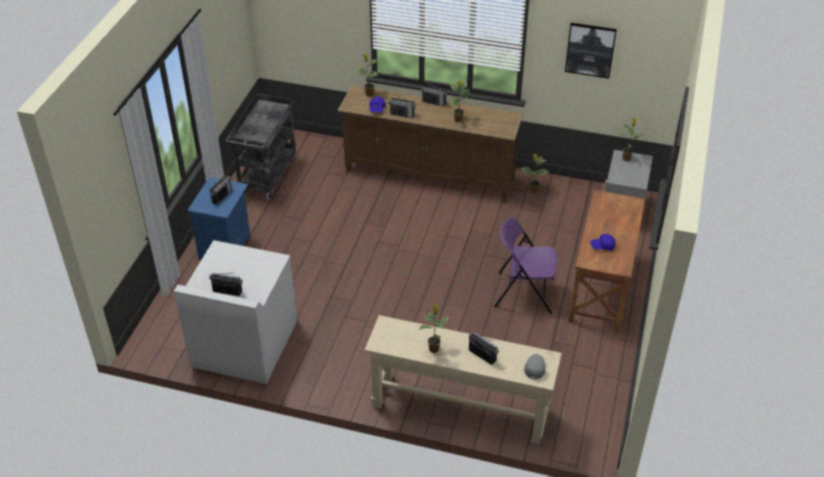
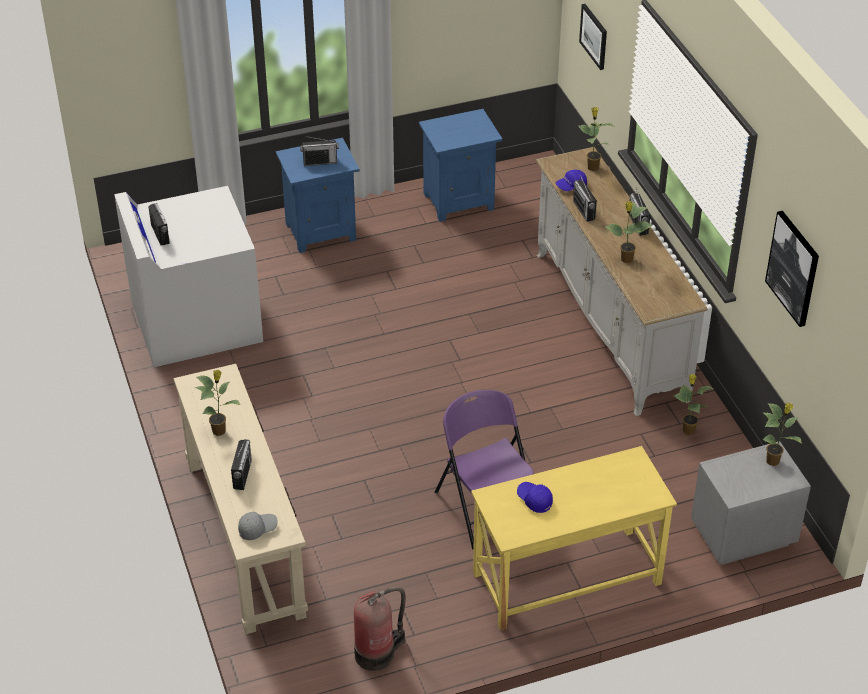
camera: 55 degrees right, 0 degrees up
black cart [225,94,296,200] -> blue nightstand [419,109,502,222]
brown cabinet [338,86,523,203] -> grey cabinet [536,147,707,416]
brown desk [569,190,645,332] -> yellow desk [471,446,677,630]
none -> fire extinguisher [354,586,406,671]
none -> picture [579,4,607,70]

